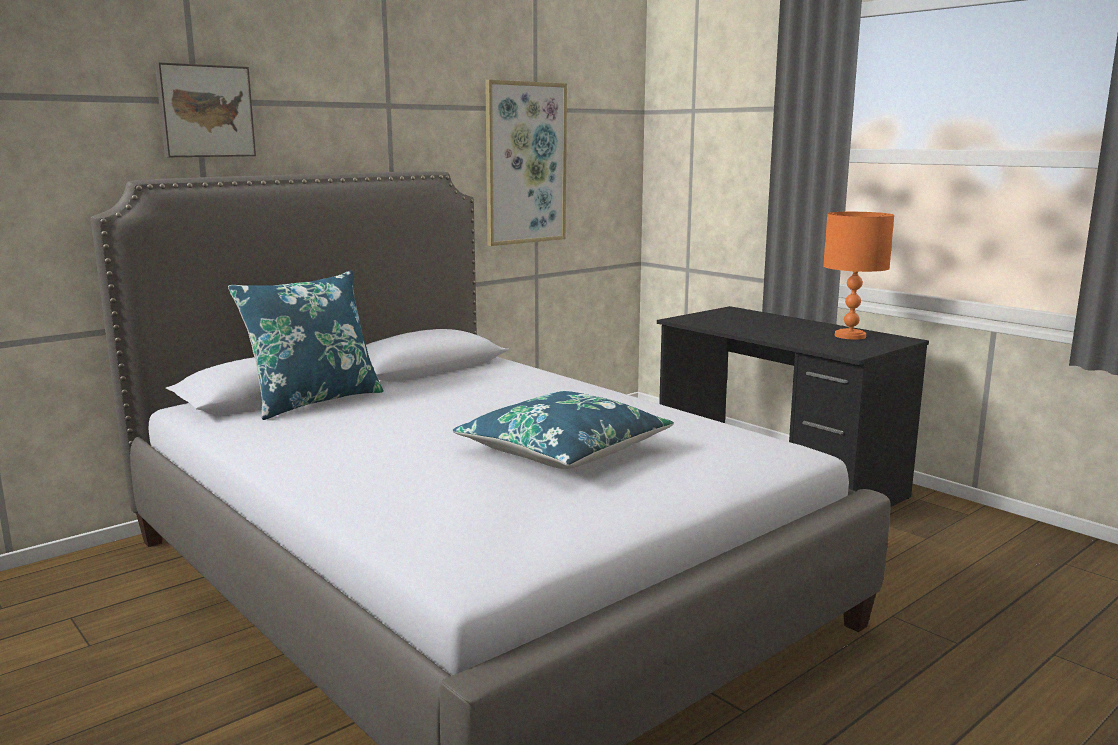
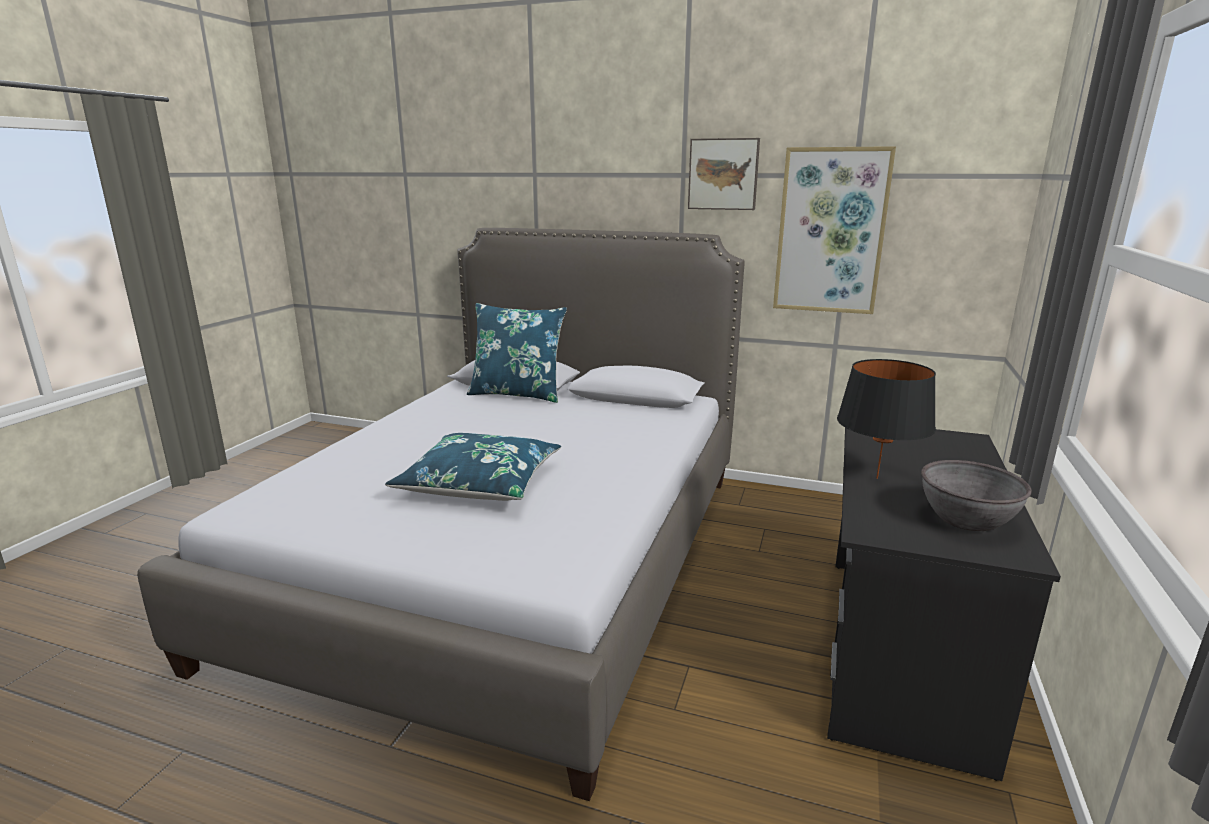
camera: 60 degrees right, 5 degrees up
picture [155,62,256,157] -> picture moved to [688,138,760,210]
orange table lamp [823,212,894,340] -> grey bowl [921,460,1032,531]
none -> black table lamp [837,359,936,479]

